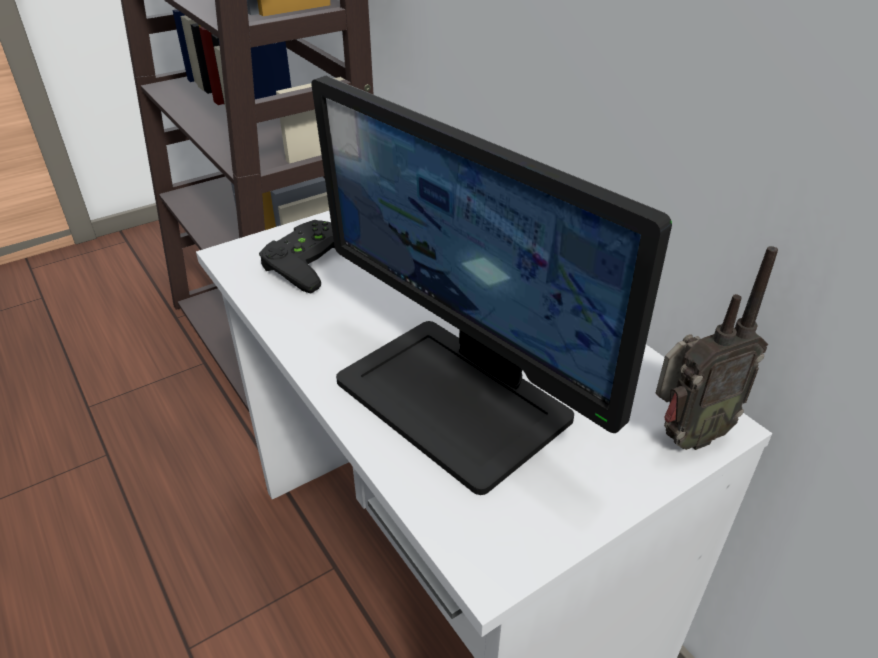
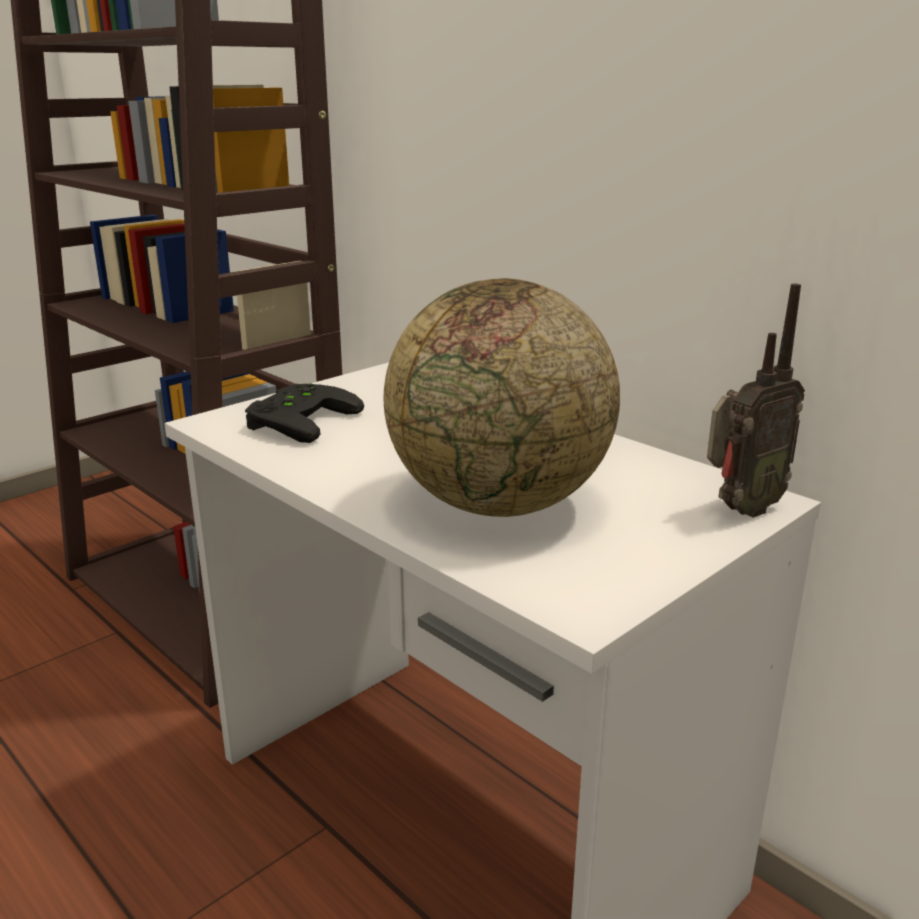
camera: 10 degrees left, 15 degrees down
monitor [311,76,672,495] -> globe [383,278,620,517]

